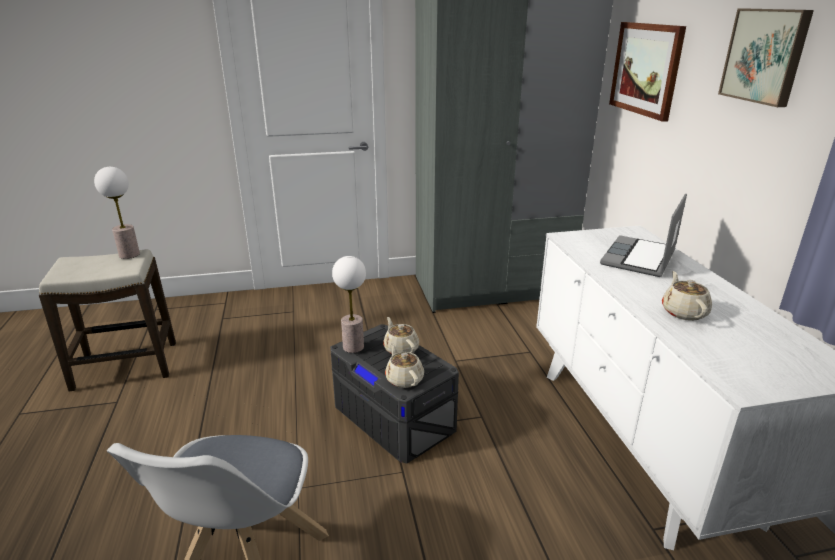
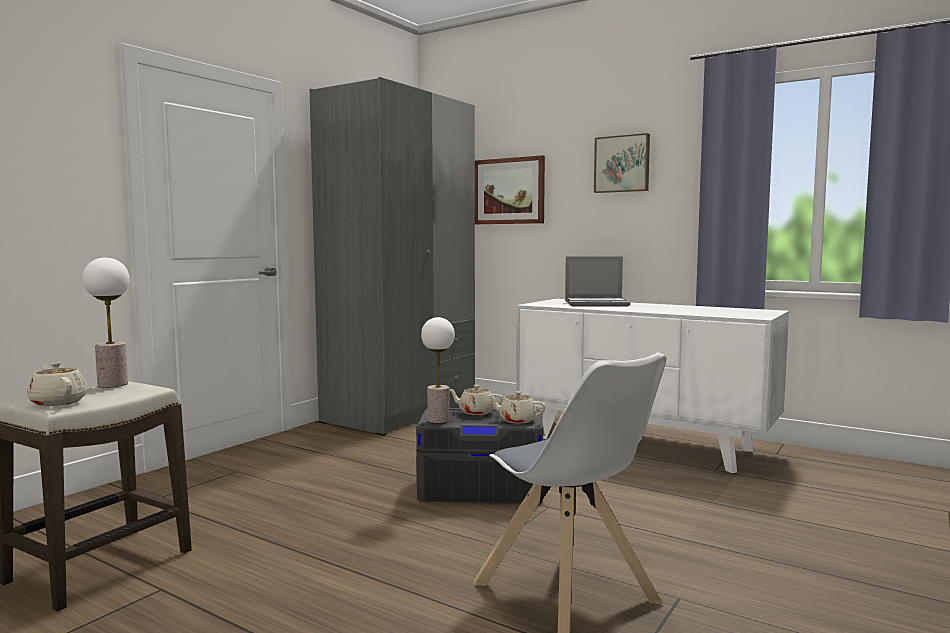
camera: 45 degrees left, 20 degrees down
laptop [600,193,687,277] -> laptop turned 75 degrees counterclockwise [565,256,630,307]
beige teapot [662,271,712,321] -> beige teapot moved to [27,362,87,406]

